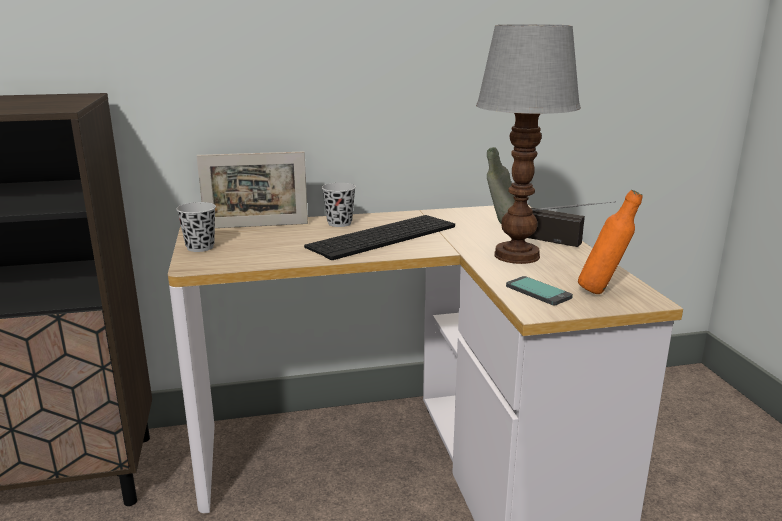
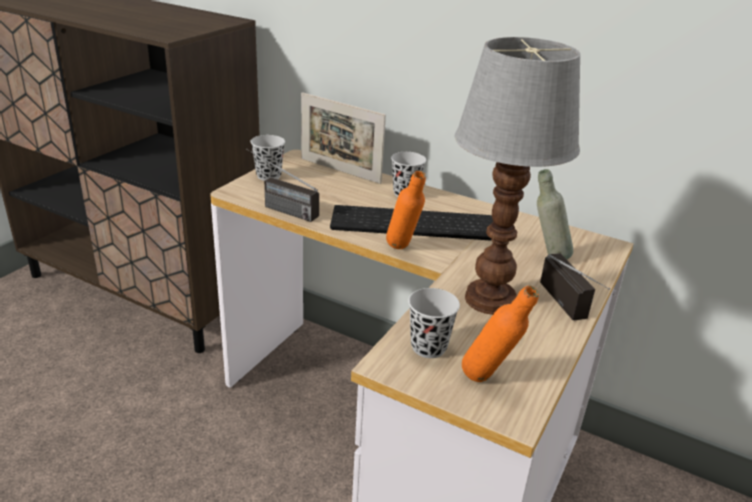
camera: 40 degrees right, 10 degrees up
phone [506,276,573,305] -> black cup [408,288,460,358]
none -> radio [246,149,319,222]
none -> orange bottle [386,171,426,249]

